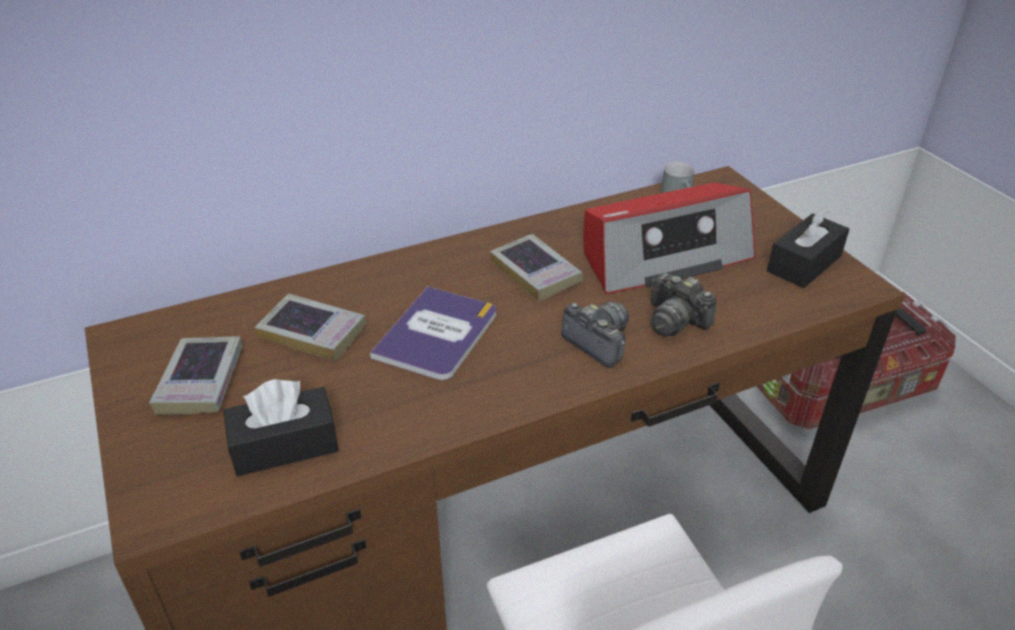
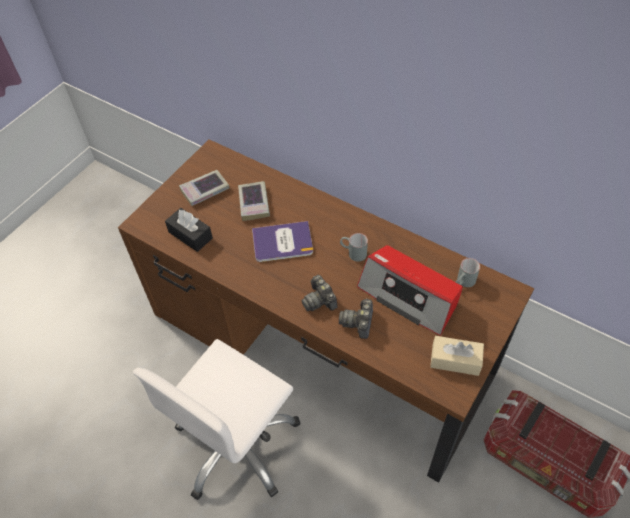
camera: 60 degrees right, 15 degrees up
book [490,234,583,301] -> grey mug [340,233,368,262]
camera [561,301,629,368] -> camera turned 135 degrees clockwise [301,275,338,311]
black tissue box [767,207,849,288] -> beige tissue box [430,336,484,376]

